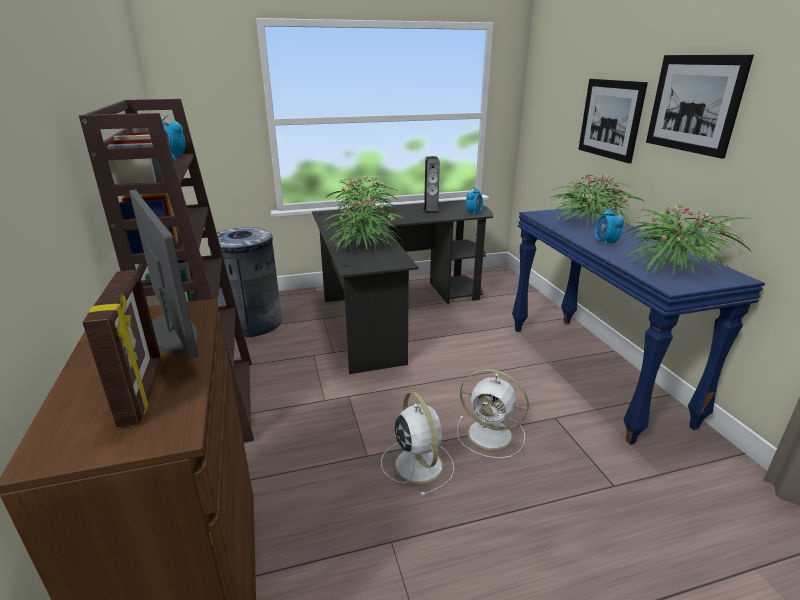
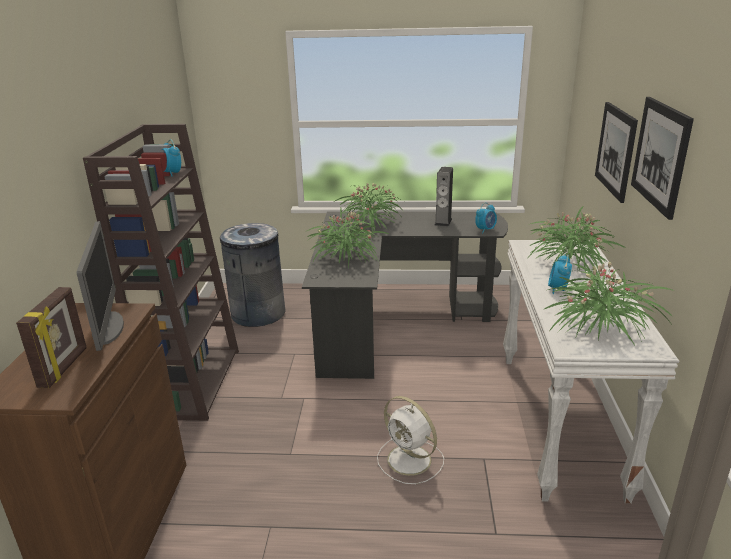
camera: 20 degrees right, 0 degrees up
white fan [381,392,454,496] -> none
blue console table [512,207,765,445] -> white console table [503,240,679,504]

